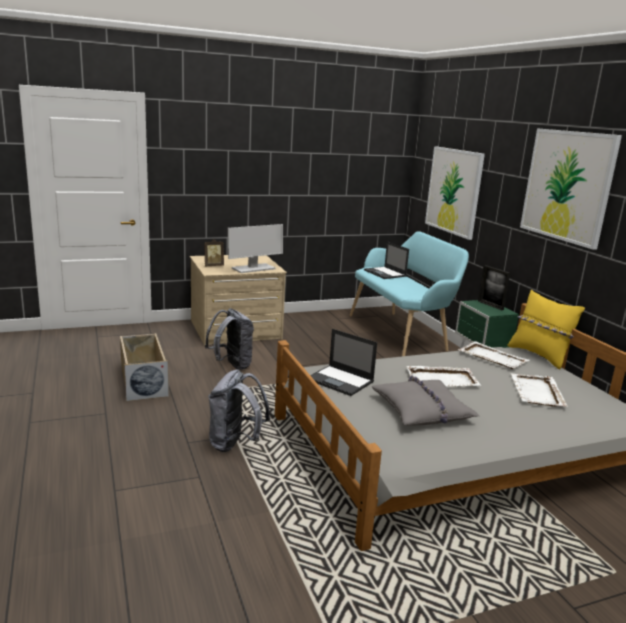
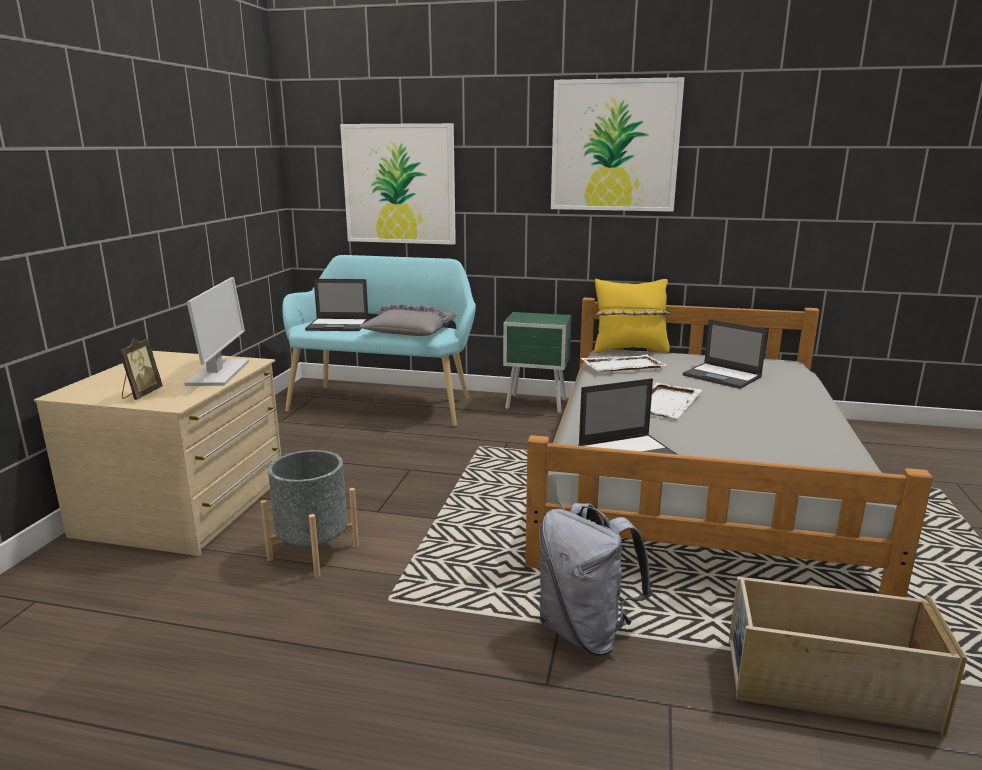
camera: 55 degrees left, 0 degrees up
beige storage box [120,333,169,401] -> beige storage box moved to [729,576,967,737]
grey backpack [205,308,254,370] -> grey planter [261,450,359,577]
grey pillow [371,375,479,426] -> grey pillow moved to [359,305,457,336]
picture frame [478,265,510,310] -> none
white tray [511,373,568,407] -> laptop [683,319,768,389]

